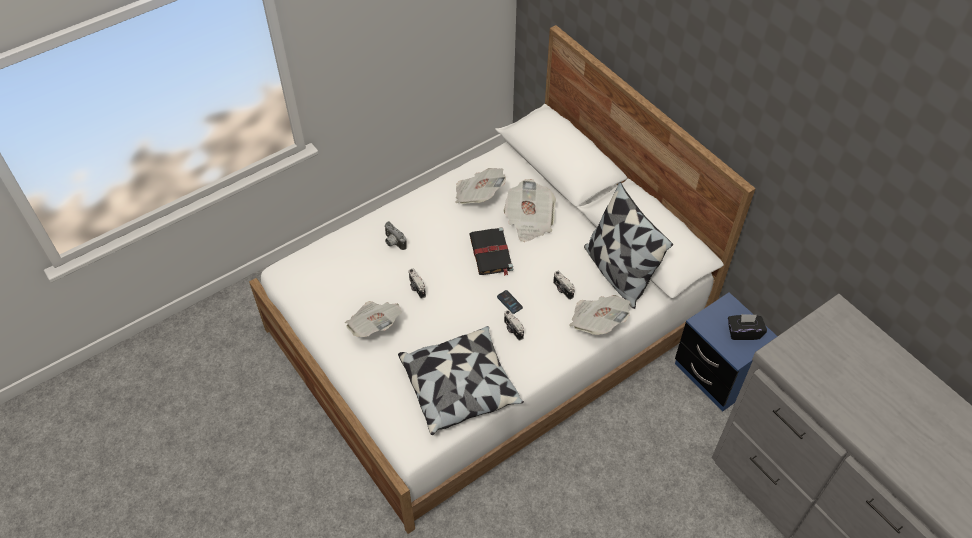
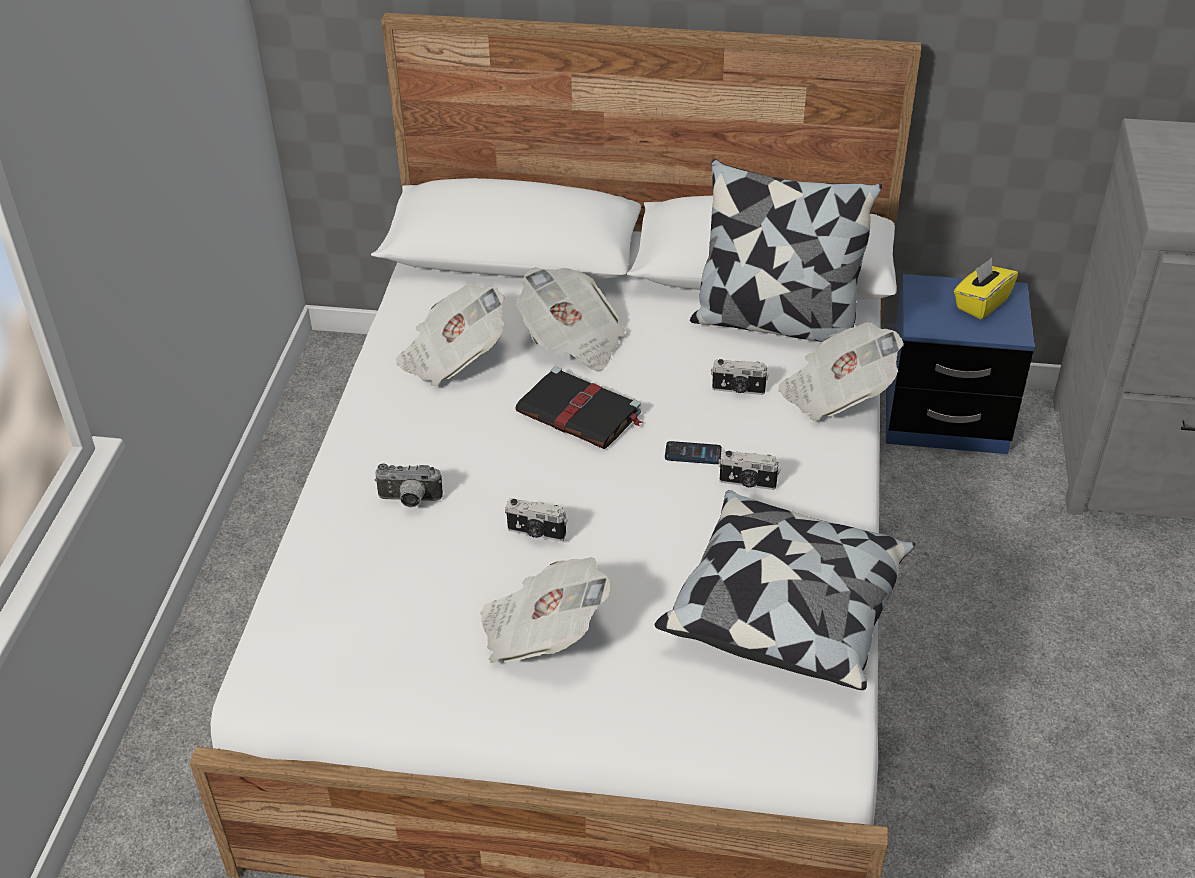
camera: 45 degrees left, 10 degrees down
black tissue box [728,314,767,340] -> yellow tissue box [954,258,1018,319]

